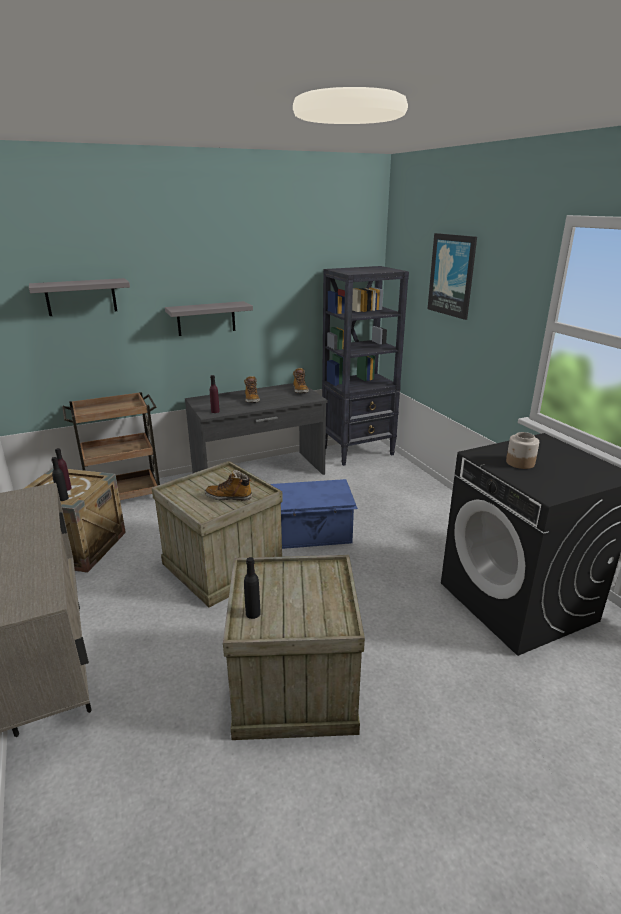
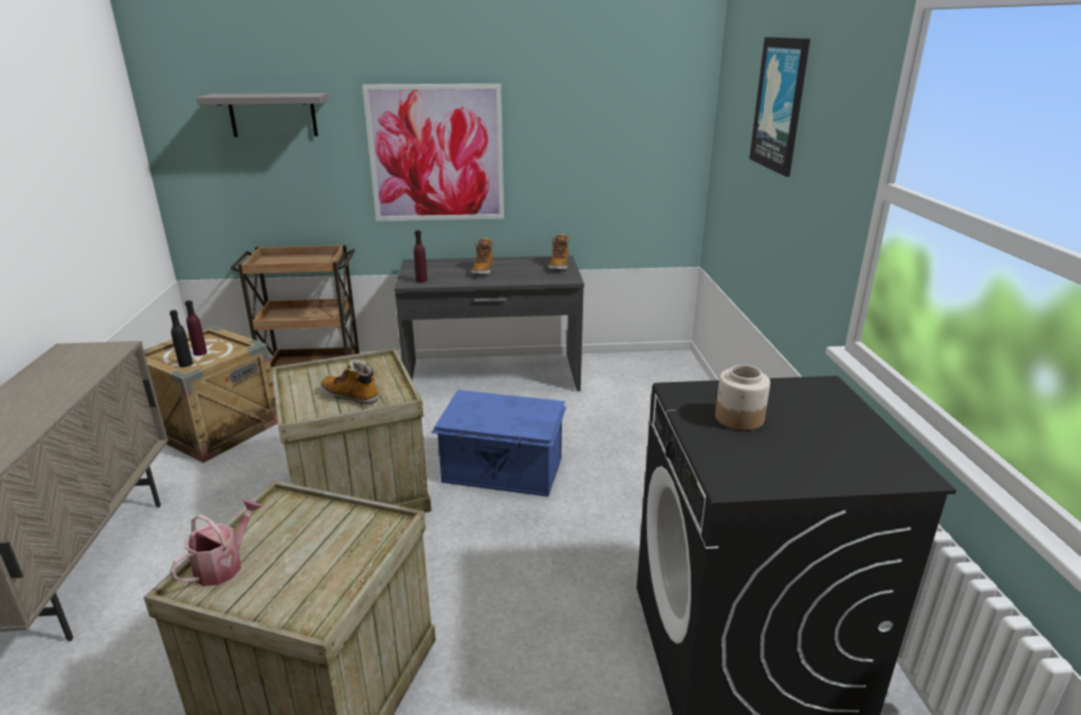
camera: 20 degrees right, 0 degrees up
grey shelf [165,301,253,336] -> picture [362,84,504,221]
black bottle [244,557,261,619] -> watering can [170,499,262,586]
black bookcase [322,266,409,466] -> none

